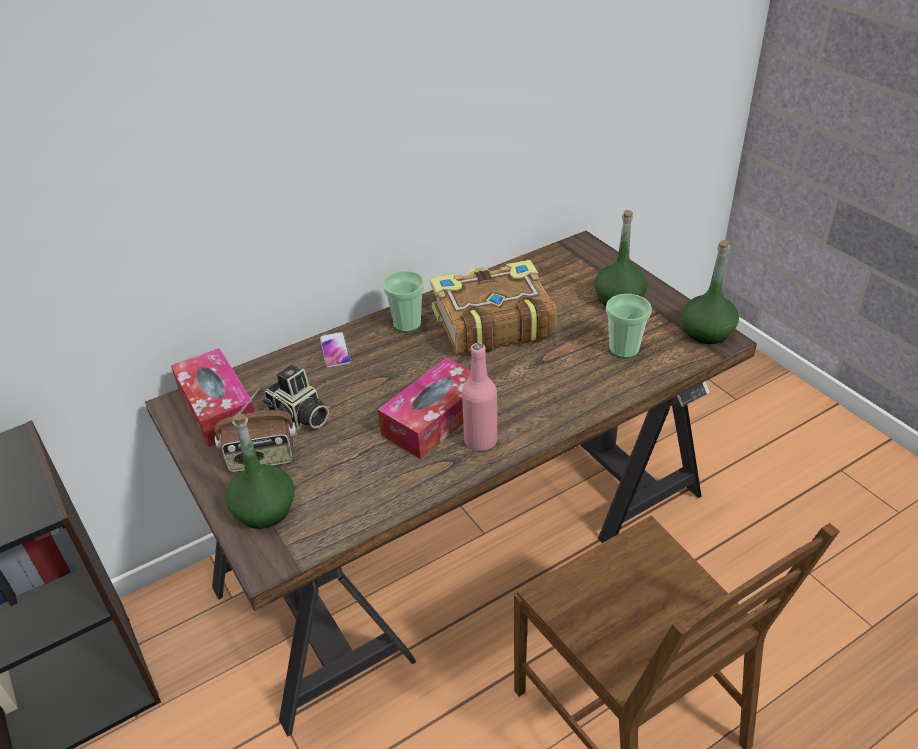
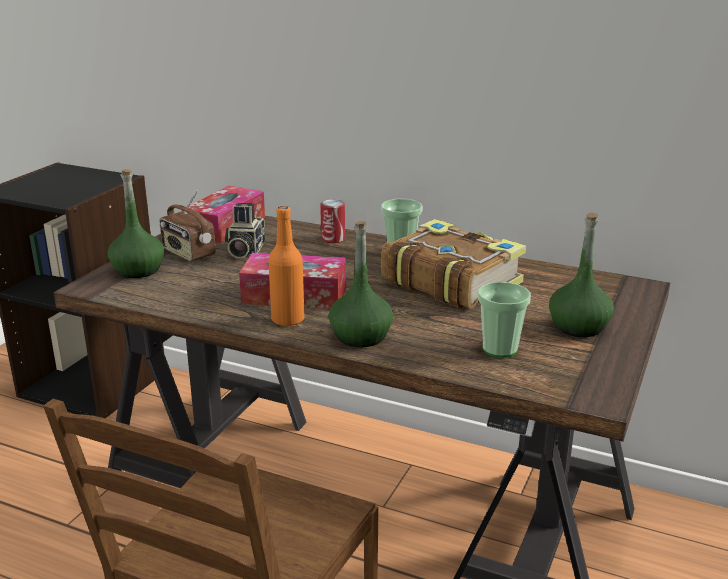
camera: 55 degrees right, 15 degrees down
phone [320,332,351,368] -> can [320,199,345,243]
pink bottle [462,343,497,451] -> orange bottle [268,206,304,326]
green bottle [682,240,739,344] -> green bottle moved to [329,221,393,347]

